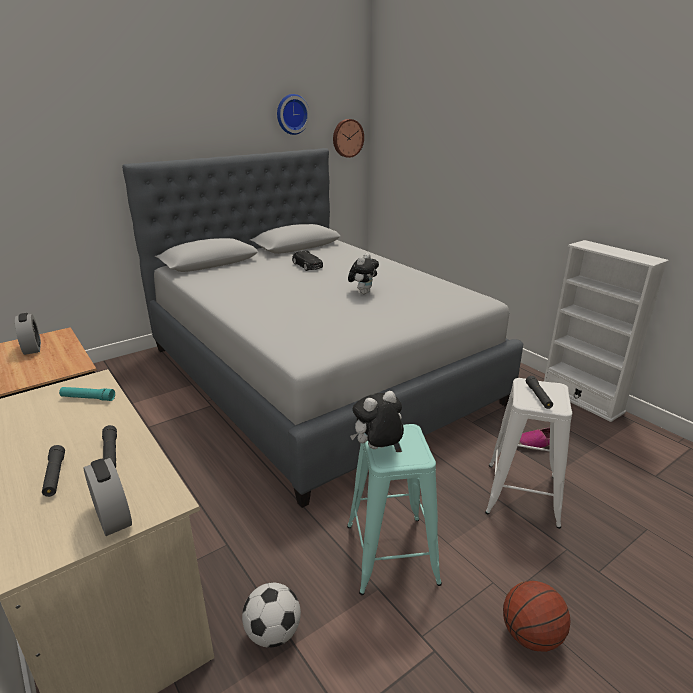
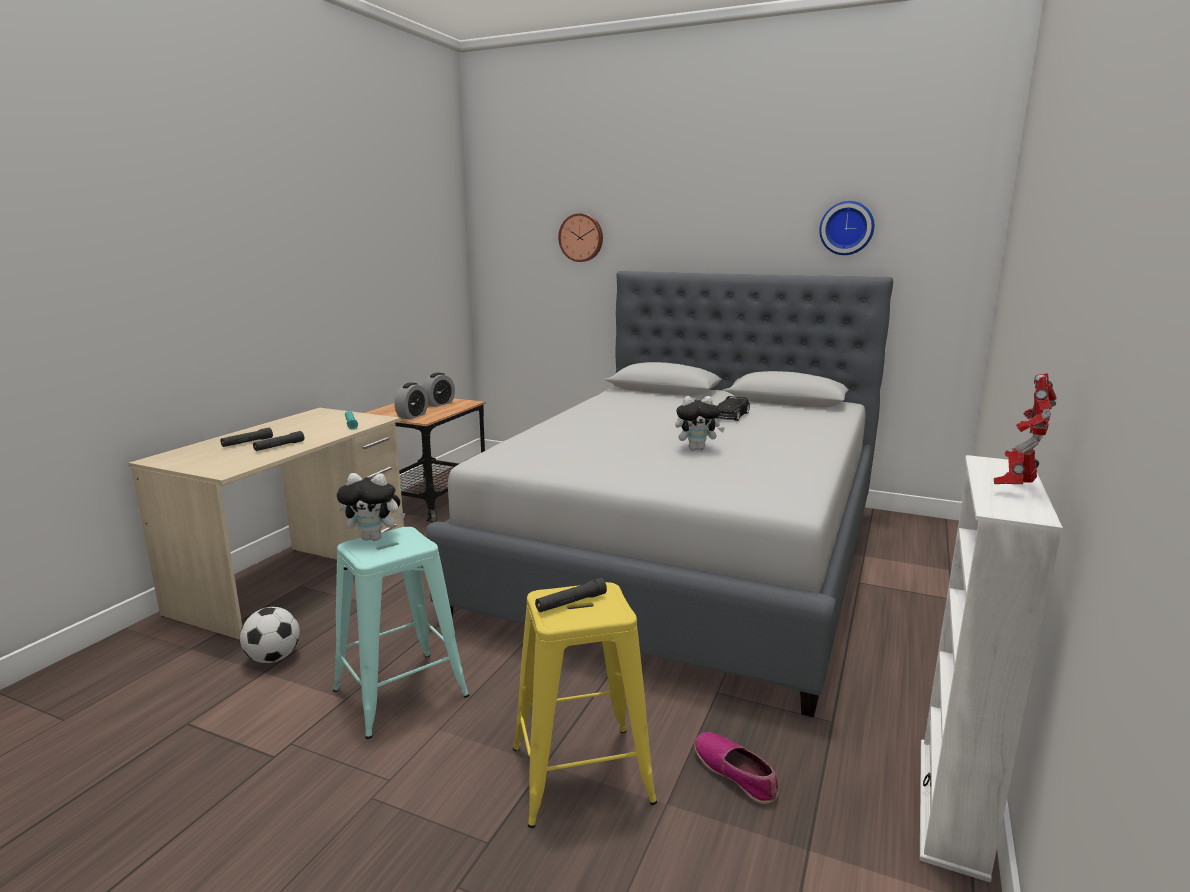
camera: 60 degrees right, 10 degrees down
alarm clock [84,458,132,536] -> alarm clock moved to [394,383,428,419]
wall clock [333,119,364,158] -> wall clock moved to [558,213,603,262]
plush toy [350,391,404,449] -> plush toy turned 150 degrees clockwise [337,473,405,541]
white stool [485,378,572,529] -> yellow stool [513,582,657,828]
basketball [503,581,571,652] -> none
none -> toy robot [994,373,1056,484]

